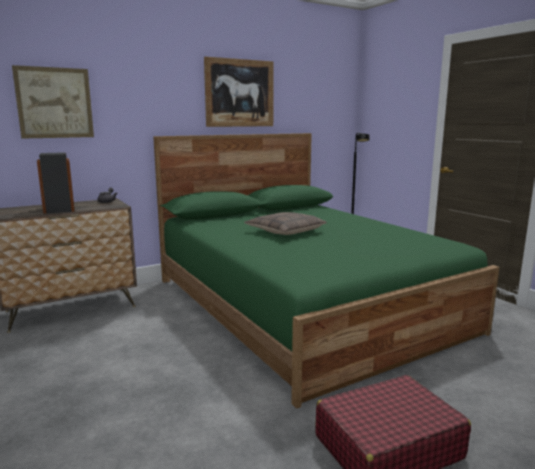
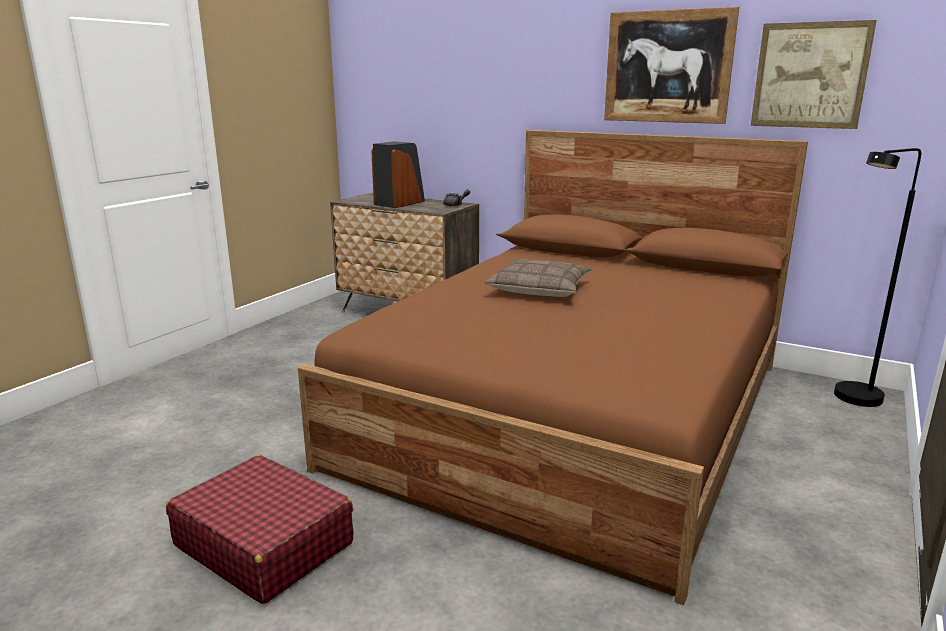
camera: 60 degrees right, 5 degrees up
picture [12,65,94,139] -> picture moved to [751,20,877,129]
green bed [153,133,499,409] -> brown bed [298,130,808,605]

